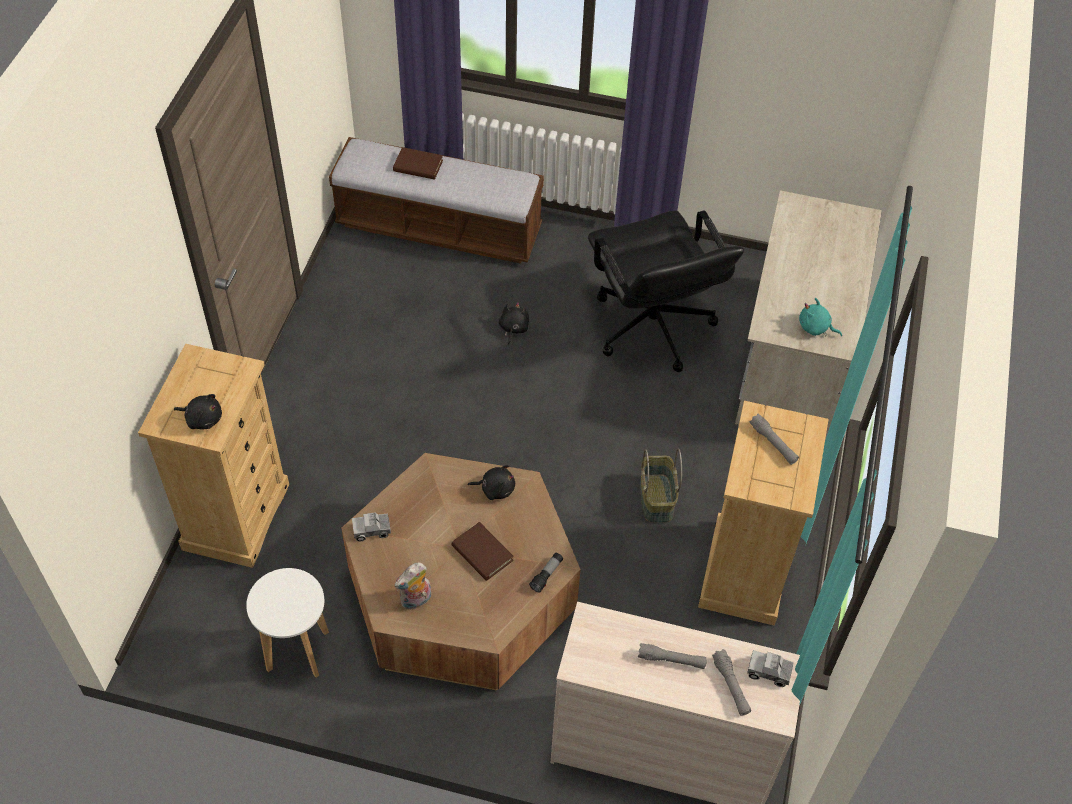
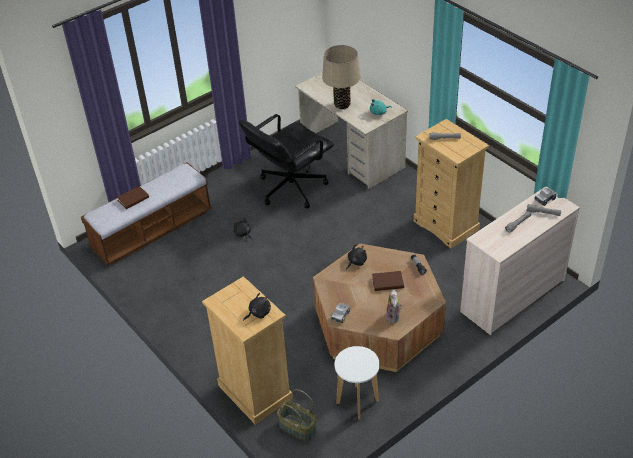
camera: 50 degrees left, 10 degrees down
black office chair [588,211,744,372] -> black office chair turned 120 degrees clockwise [239,114,334,209]
basket [640,448,682,523] -> basket moved to [277,389,317,442]
none -> beige table lamp [322,45,361,109]

